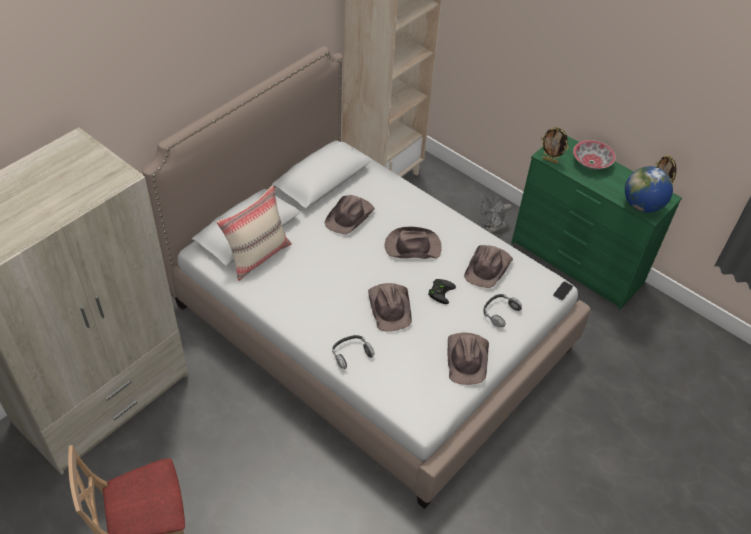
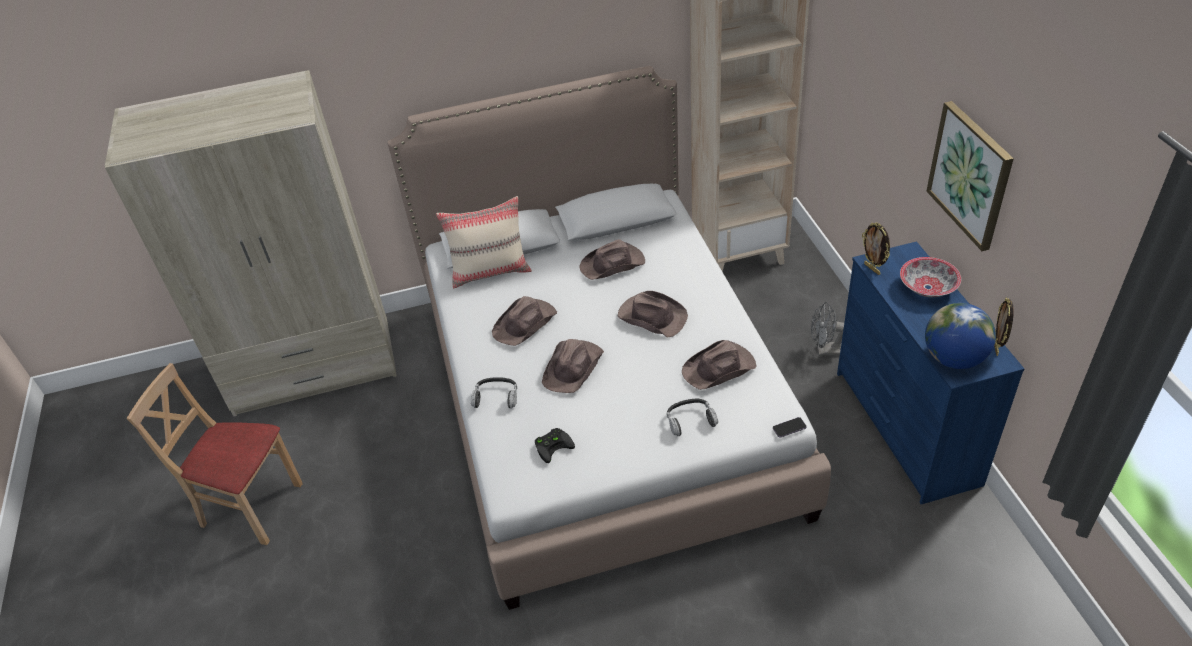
camera: 40 degrees right, 5 degrees down
black game controller [428,279,456,304] -> black game controller moved to [535,428,575,463]
brown hat [447,333,489,385] -> brown hat moved to [492,296,557,346]
green dresser [511,136,682,310] -> blue dresser [837,241,1025,504]
none -> picture [927,101,1014,251]

